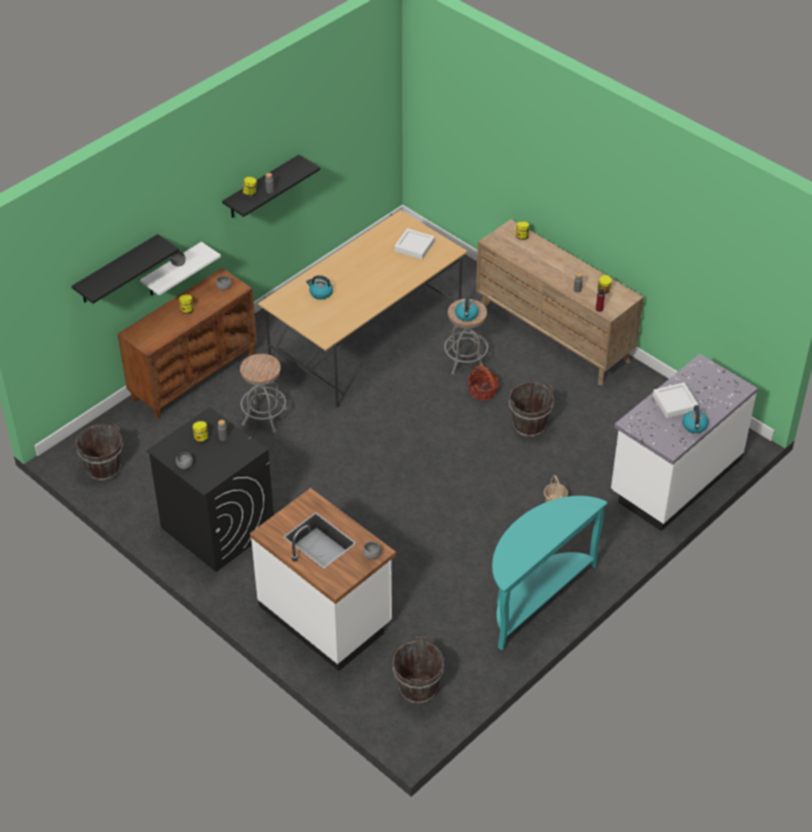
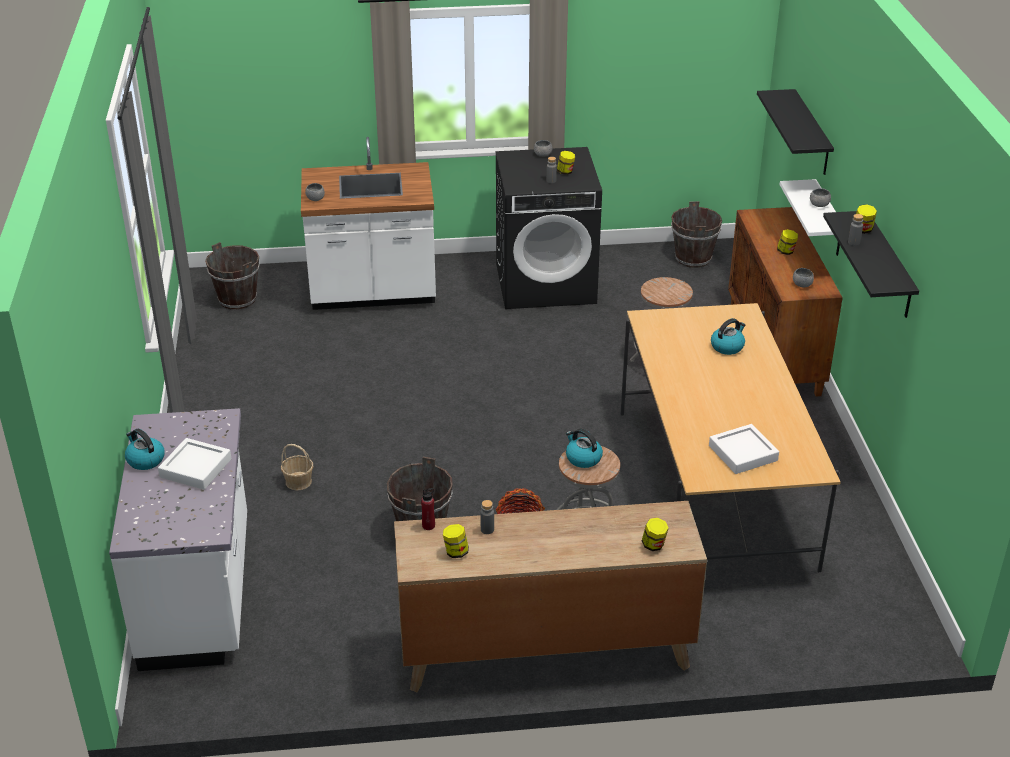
camera: 130 degrees right, 10 degrees down
turquoise console table [492,496,608,650] -> none

